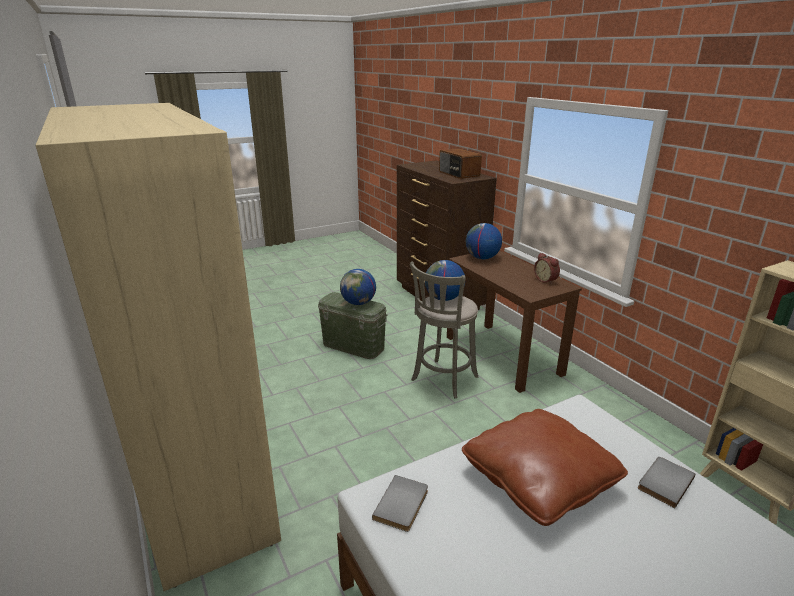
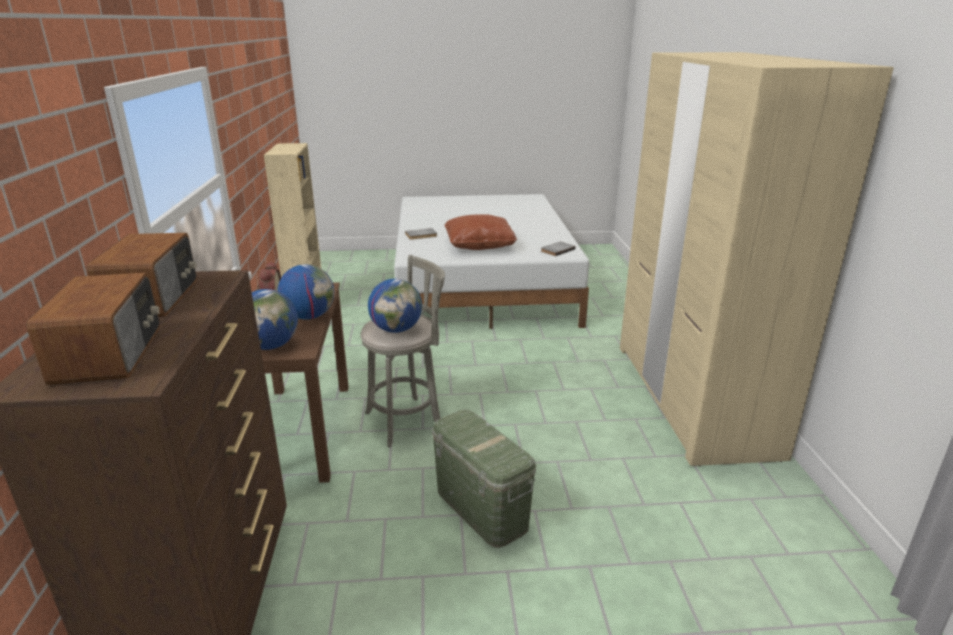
camera: 155 degrees left, 0 degrees up
globe [340,269,376,305] -> globe moved to [277,264,334,320]
none -> radio [26,272,160,385]

